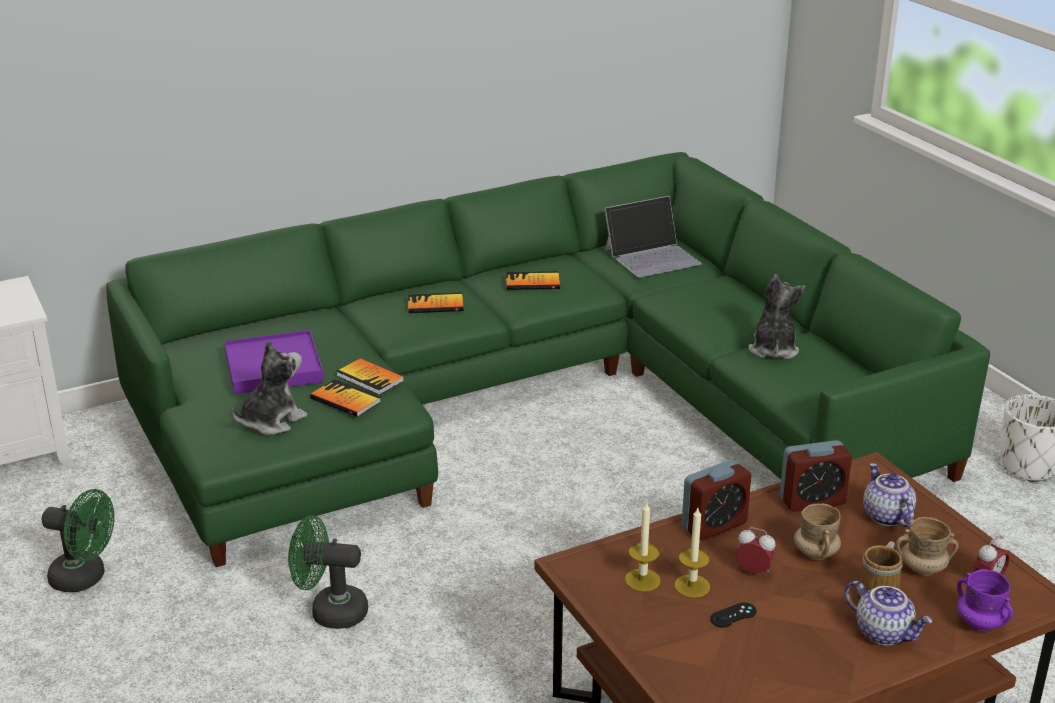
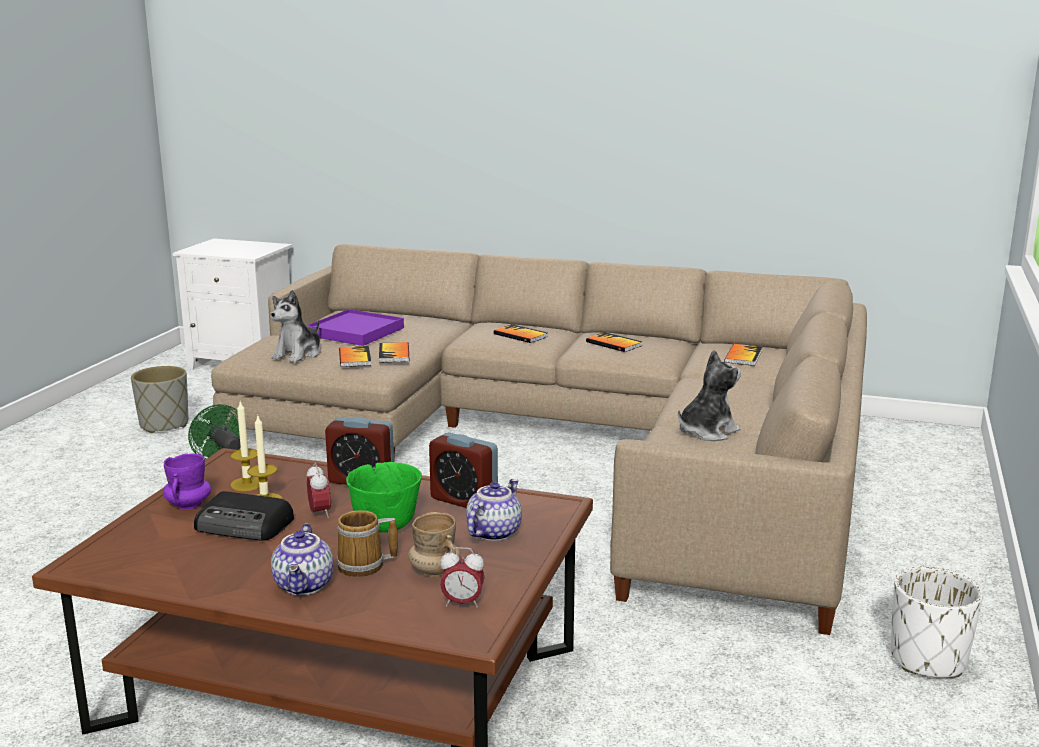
camera: 45 degrees right, 10 degrees down
green fan [42,489,115,592] -> grey planter [131,366,188,433]
green sofa [106,152,990,567] -> beige sofa [211,244,867,635]
plush toy [232,340,308,435] -> plush toy turned 120 degrees clockwise [271,290,321,363]
laptop [604,196,702,277] -> book [724,344,762,366]
black game controller [710,602,757,628] -> radio [194,491,294,541]
beige mug [794,503,841,560] -> green bowl [346,462,422,532]
purple mug [957,569,1013,631] -> purple mug moved to [163,453,211,509]

